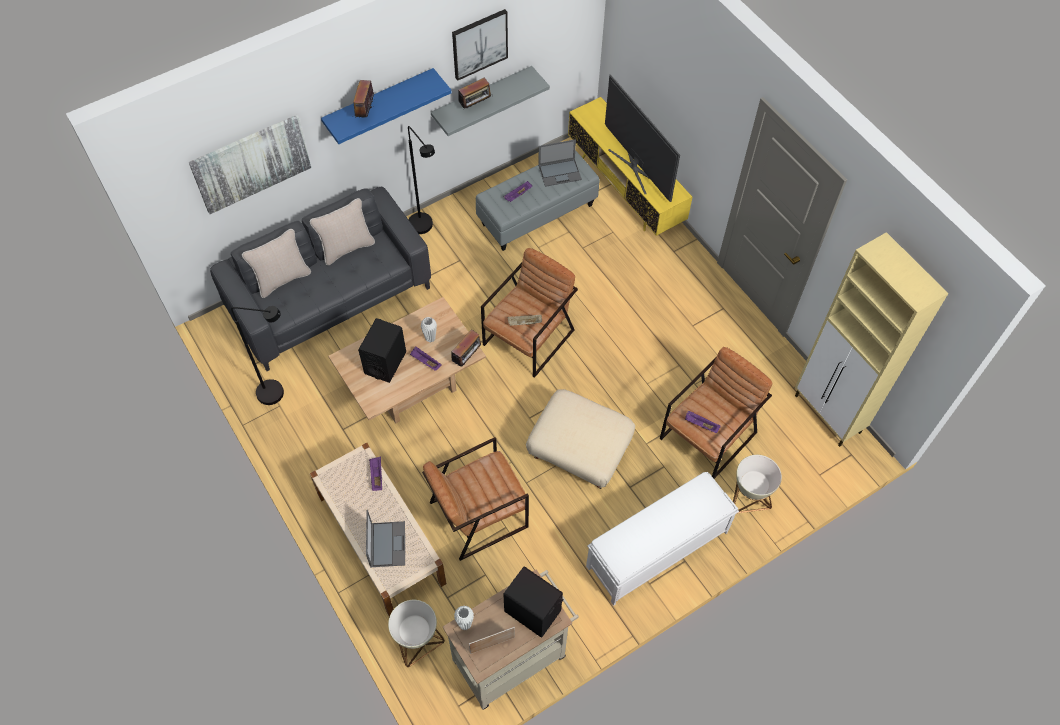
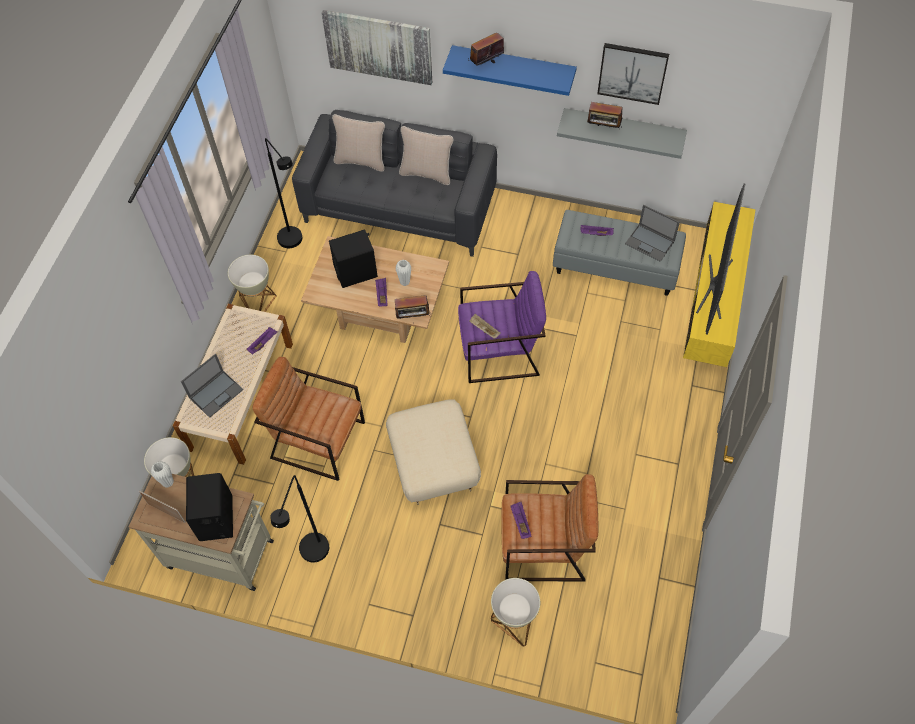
camera: 50 degrees right, 0 degrees up
black floor lamp [408,126,435,234] -> black floor lamp moved to [270,475,329,563]
brown armchair [481,248,578,378] -> purple armchair [458,271,546,383]
white bench [586,472,739,606] -> none
beige cabinet [795,232,948,447] -> none
none -> planter [228,255,277,320]

